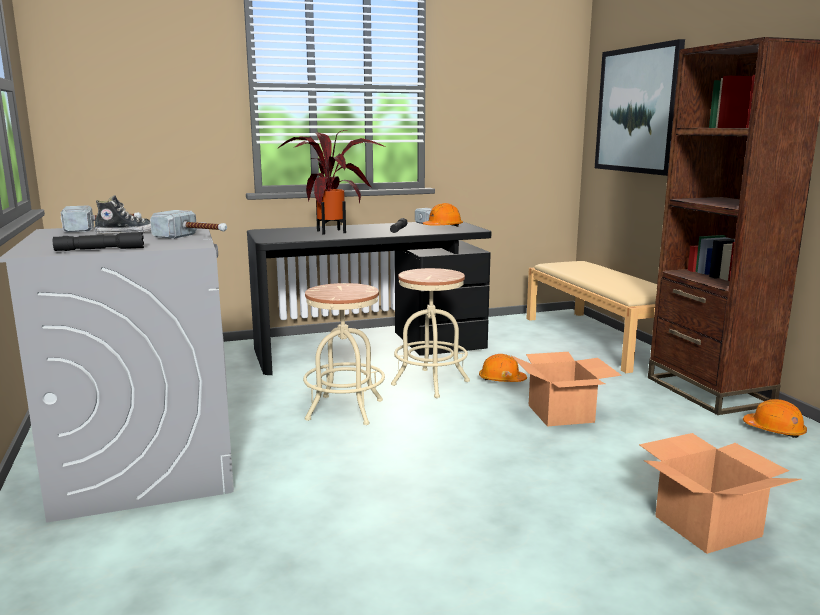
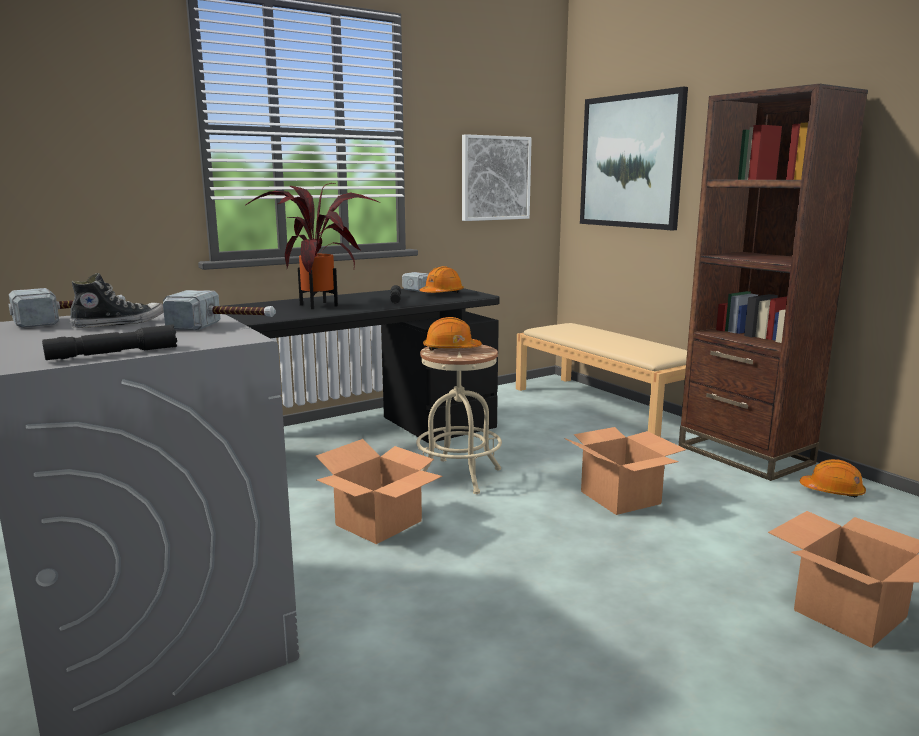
camera: 15 degrees left, 0 degrees up
beige stool [303,283,385,425] -> cardboard box [316,439,443,544]
orange hard hat [479,354,527,382] -> orange hard hat moved to [423,317,482,350]
none -> picture [462,134,532,221]

